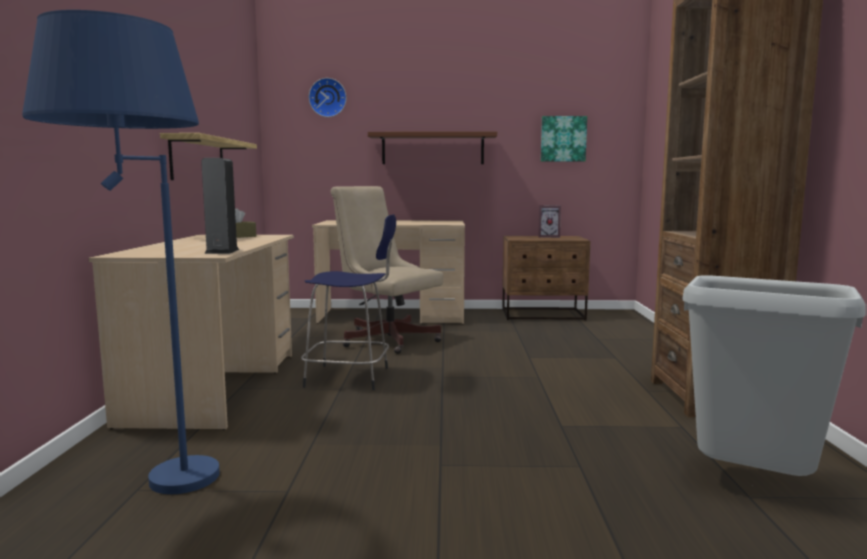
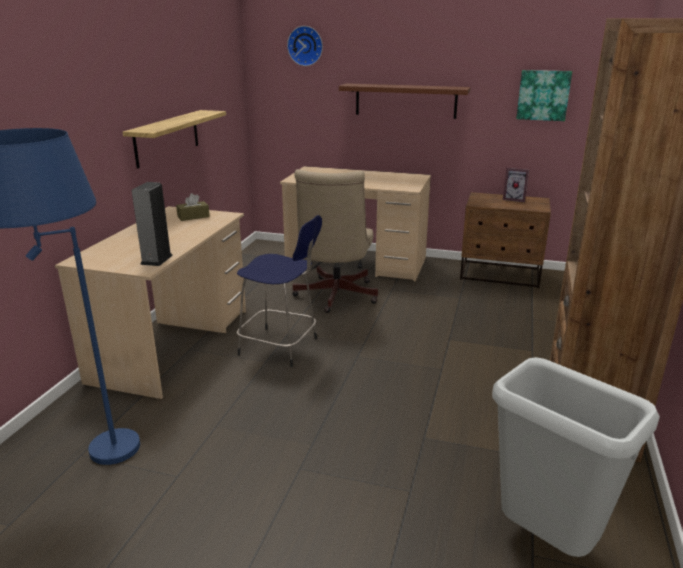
camera: 15 degrees right, 15 degrees up
beige office chair [330,186,444,354] -> beige office chair turned 135 degrees counterclockwise [292,169,378,313]

